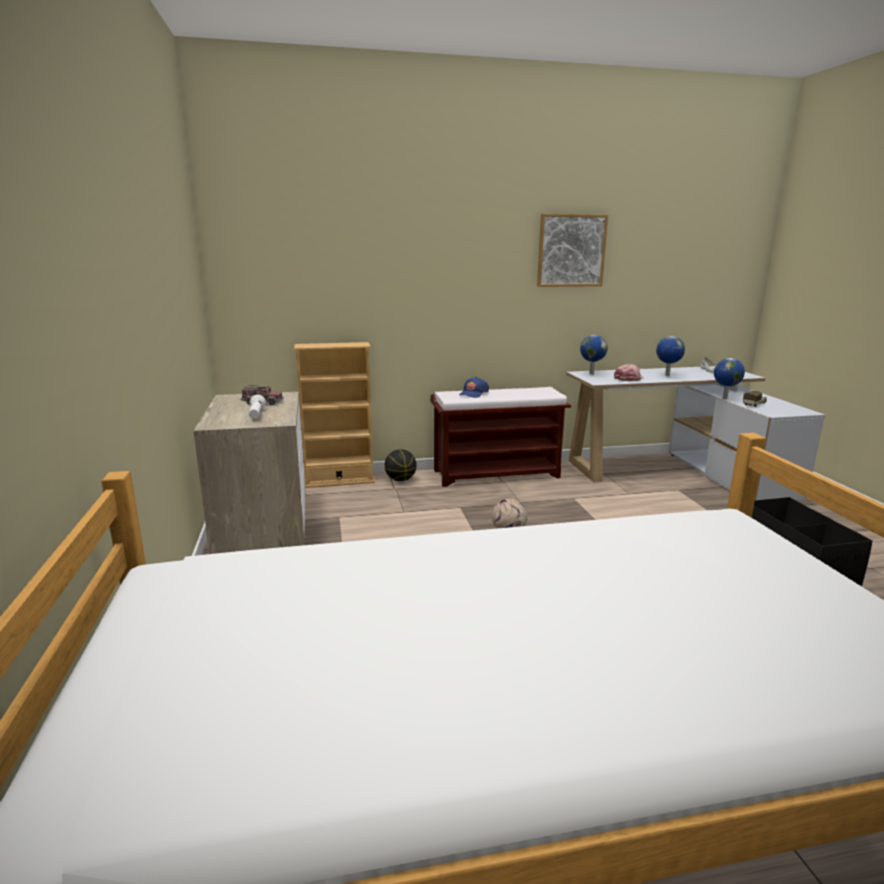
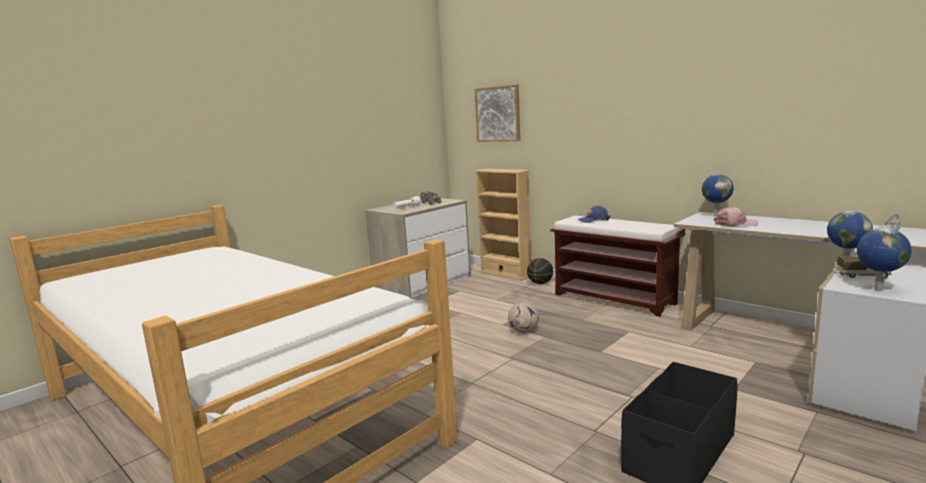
camera: 55 degrees right, 5 degrees down
picture [537,214,608,287] -> picture moved to [474,84,520,142]
globe [656,336,685,376] -> globe moved to [857,228,912,291]

